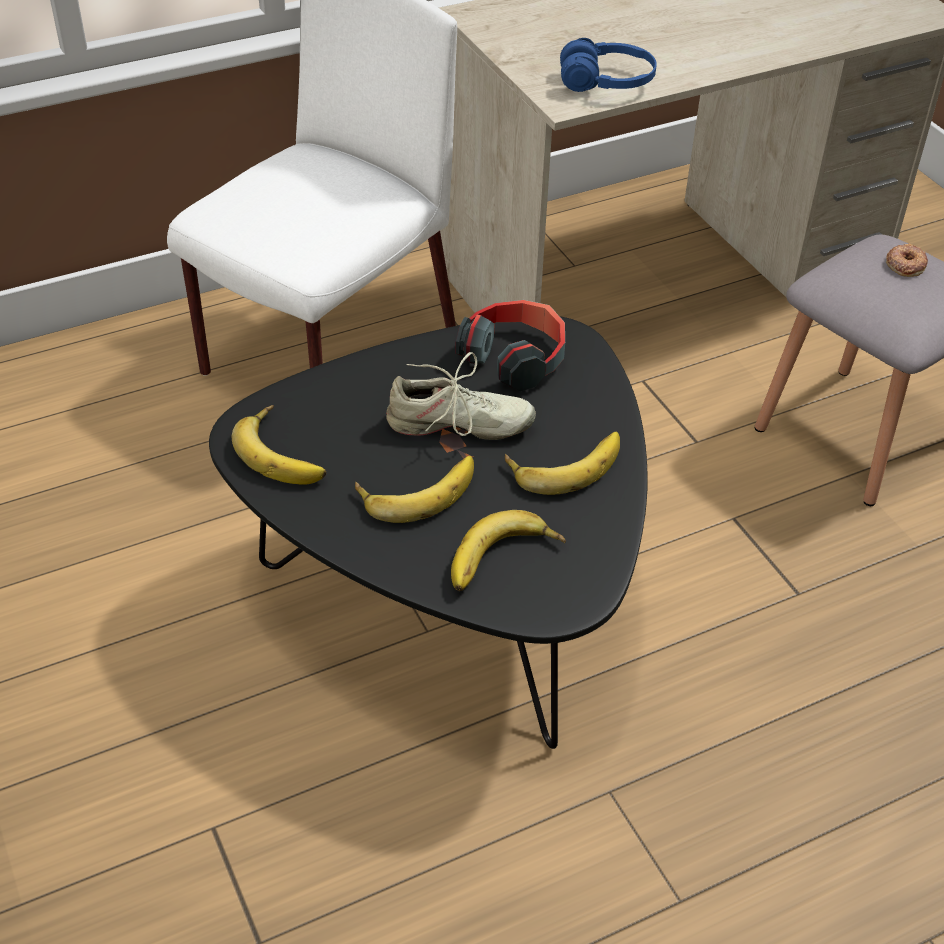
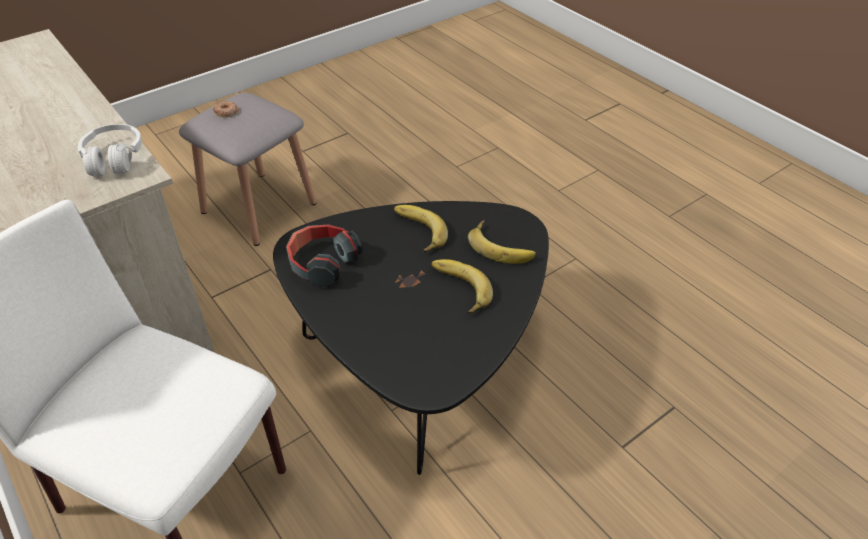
camera: 100 degrees left, 0 degrees up
banana [232,405,326,485] -> none
beige shoe [386,352,536,440] -> none
blue headphones [560,38,657,92] -> white headphones [77,124,142,177]

